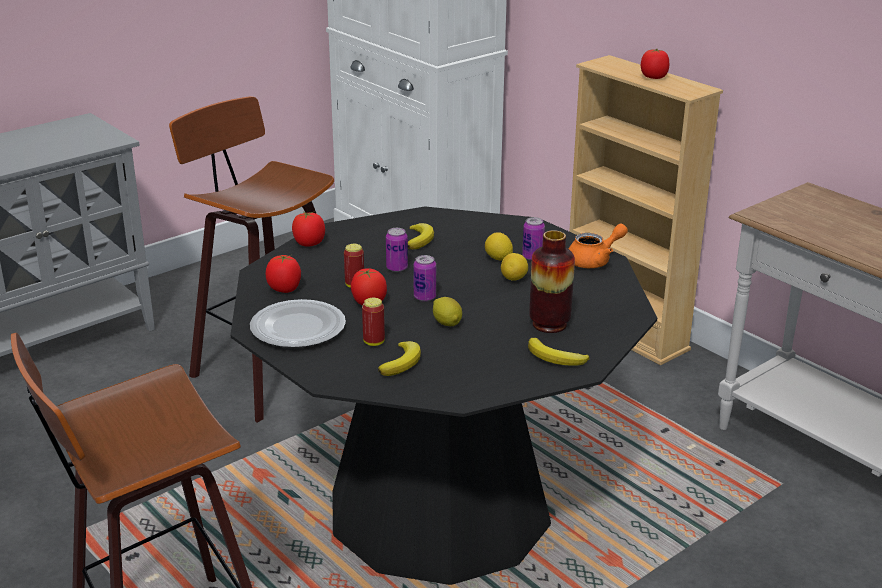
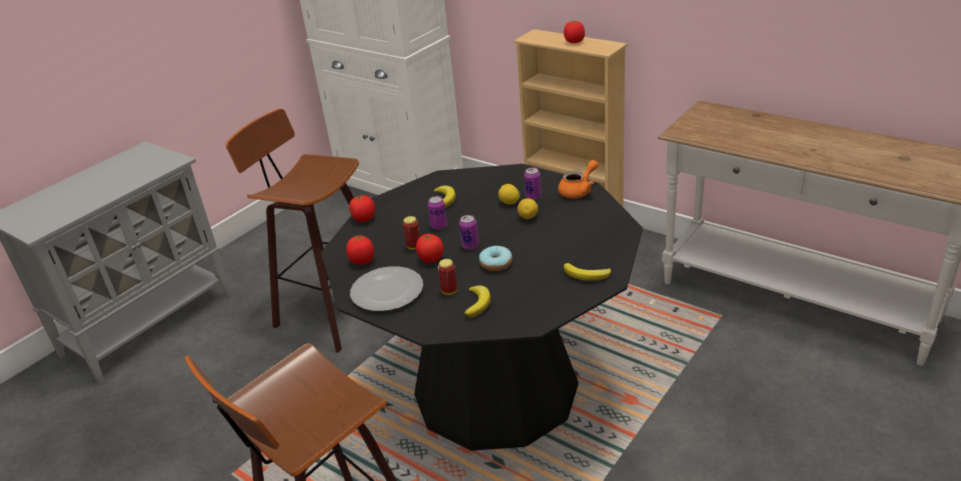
camera: 10 degrees left, 5 degrees up
lemon [433,297,462,326] -> donut [479,245,512,271]
vase [529,230,575,333] -> none

